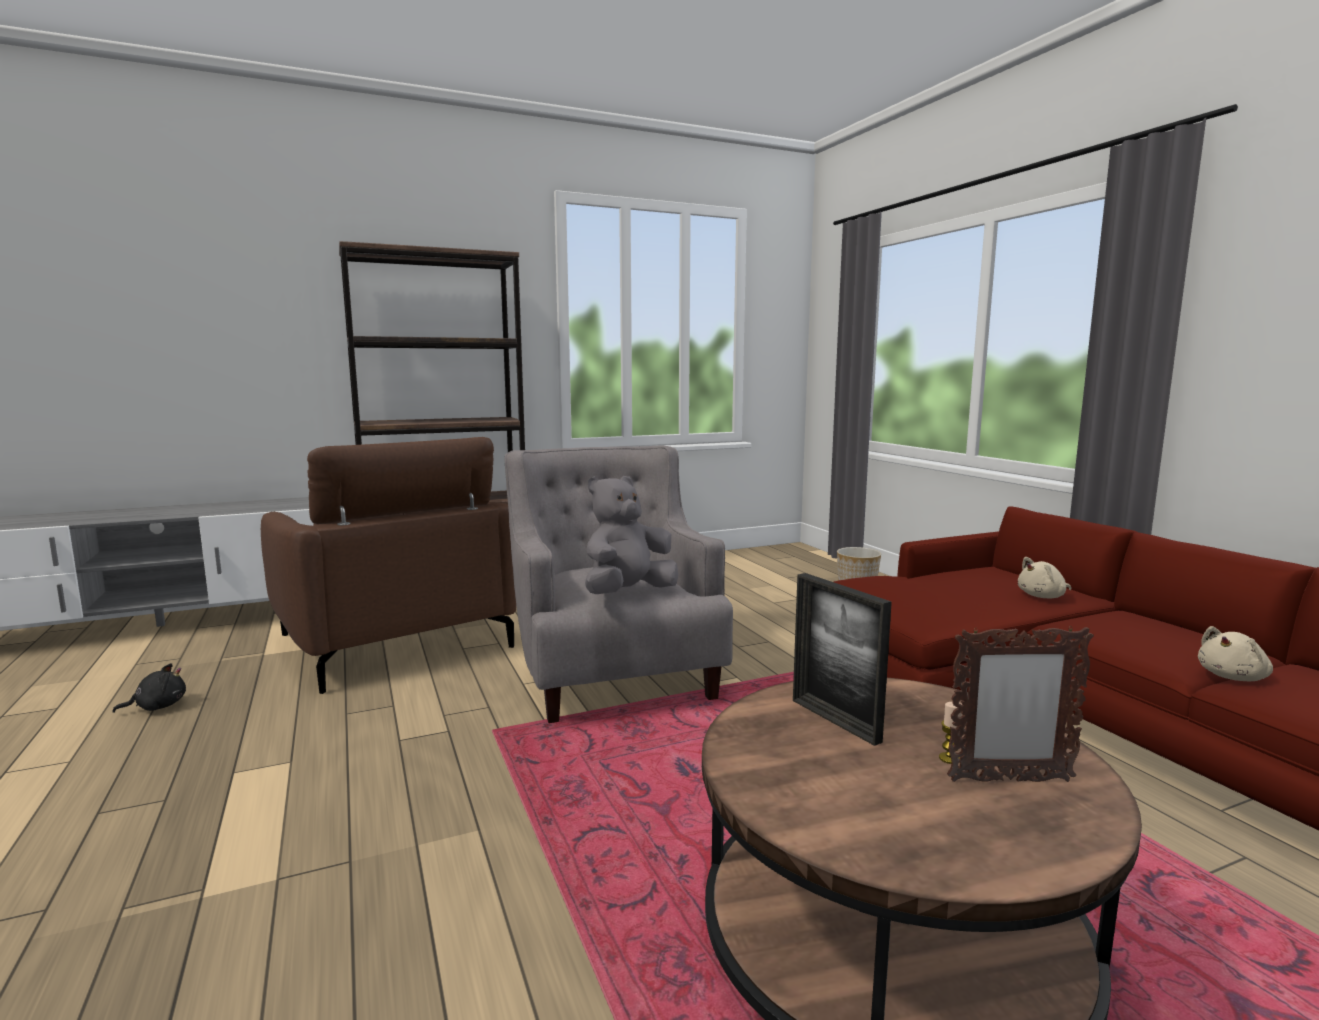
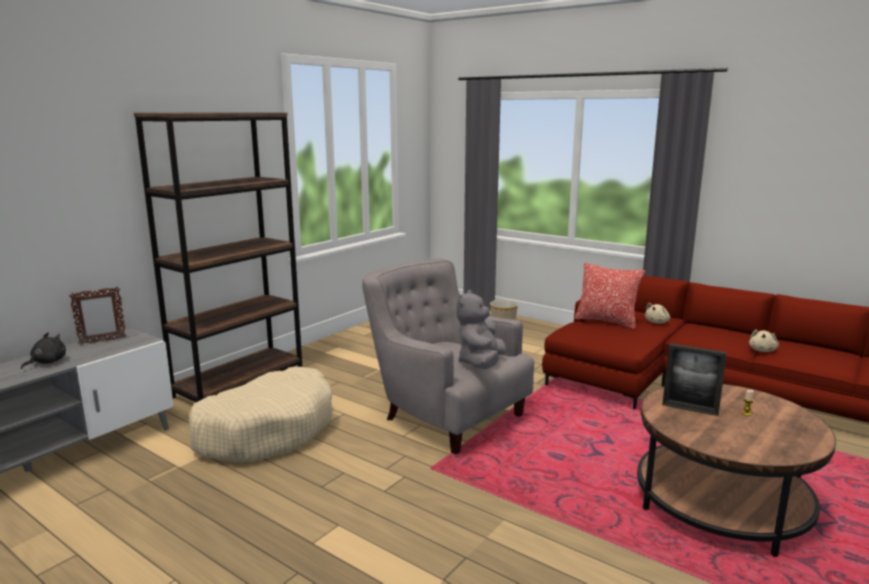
camera: 30 degrees left, 5 degrees up
black plush toy [112,663,186,713] -> black plush toy moved to [21,332,66,369]
brown armchair [261,437,516,694] -> beige dog bed [189,367,332,462]
picture frame [947,626,1094,782] -> picture frame moved to [69,287,126,345]
none -> pillow [575,263,645,329]

